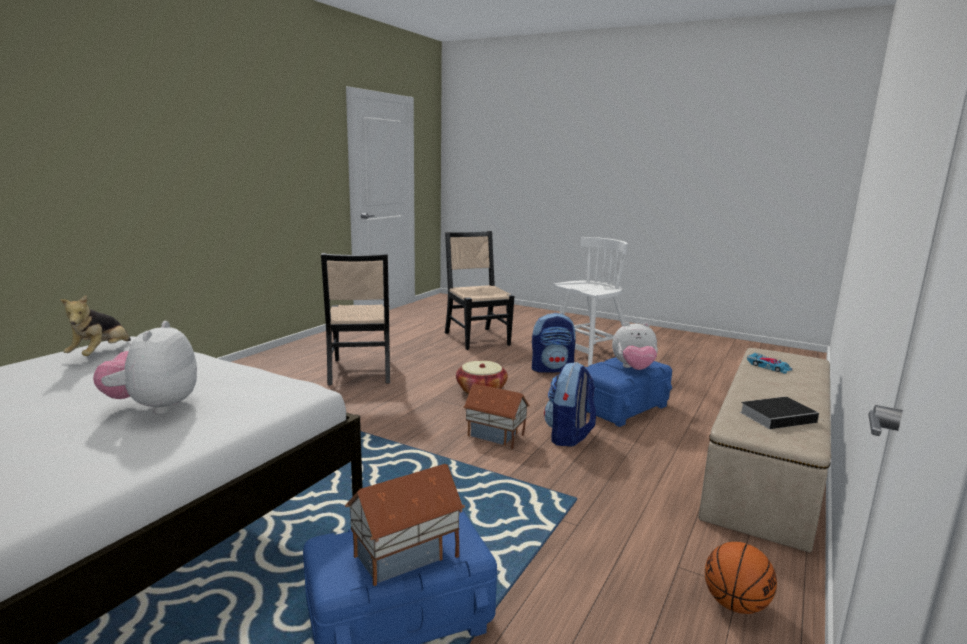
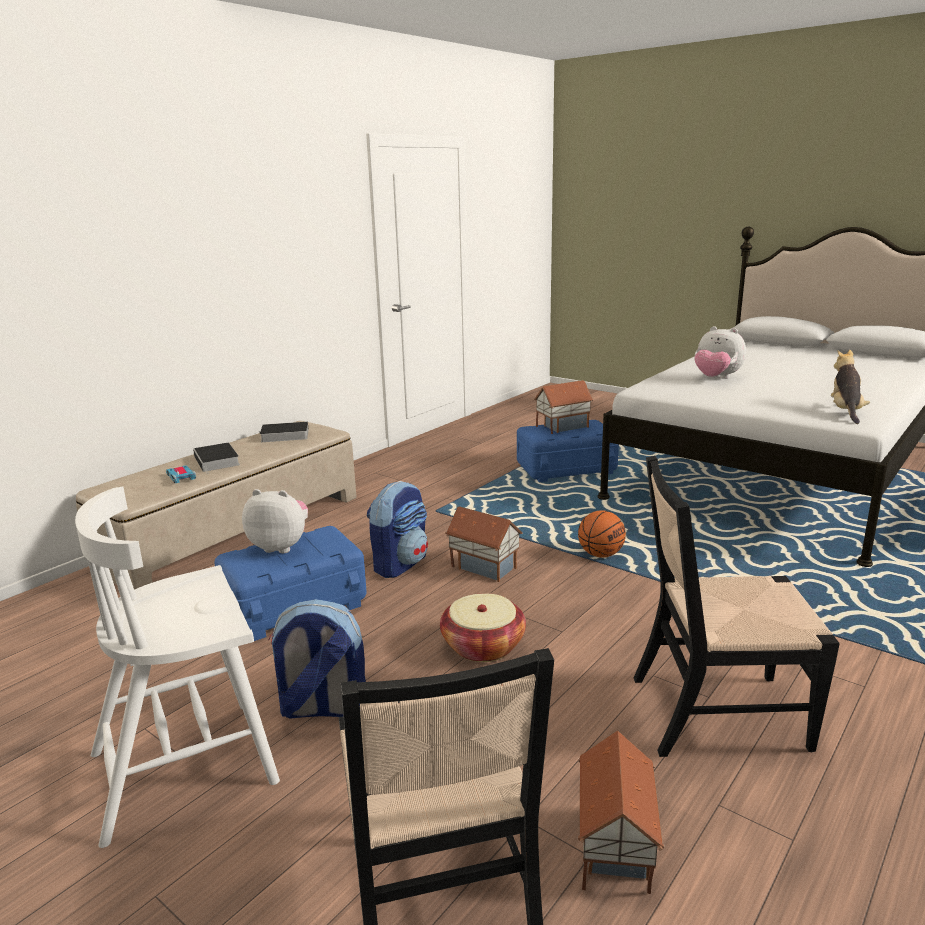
camera: 170 degrees left, 5 degrees up
plush toy [93,321,197,414] -> plush toy turned 120 degrees clockwise [694,326,746,379]
chair [321,253,390,385] -> chair turned 90 degrees counterclockwise [633,456,840,757]
basketball [705,542,777,614] -> basketball moved to [578,510,626,558]
none -> book [193,443,240,474]
none -> toy house [577,731,665,894]

